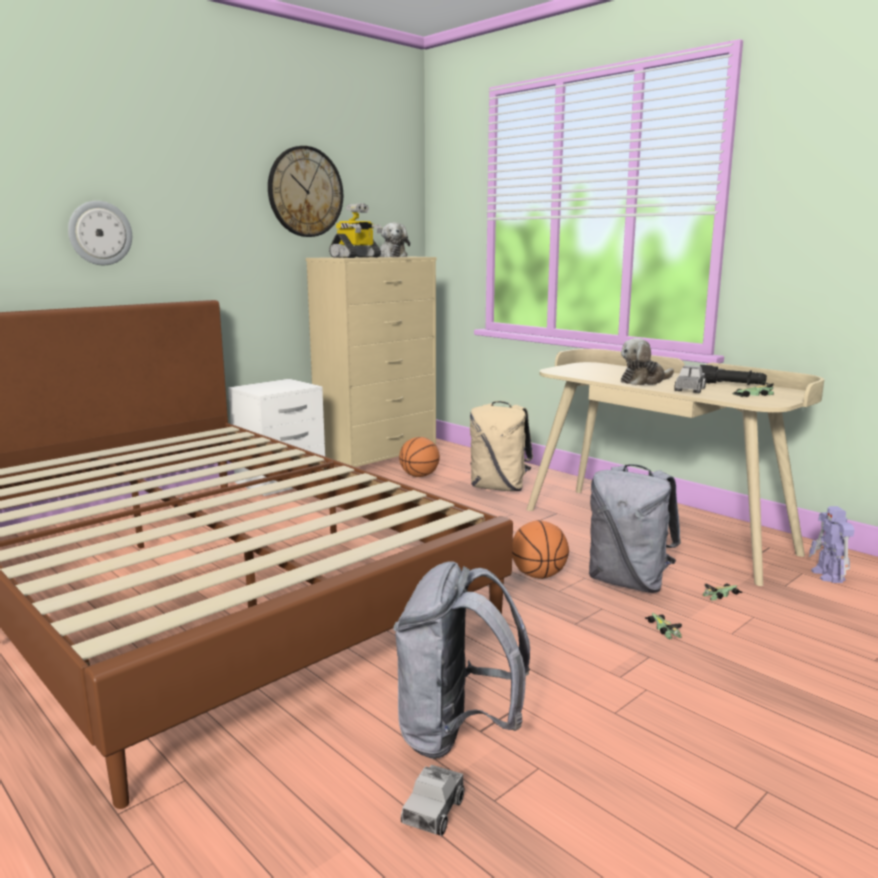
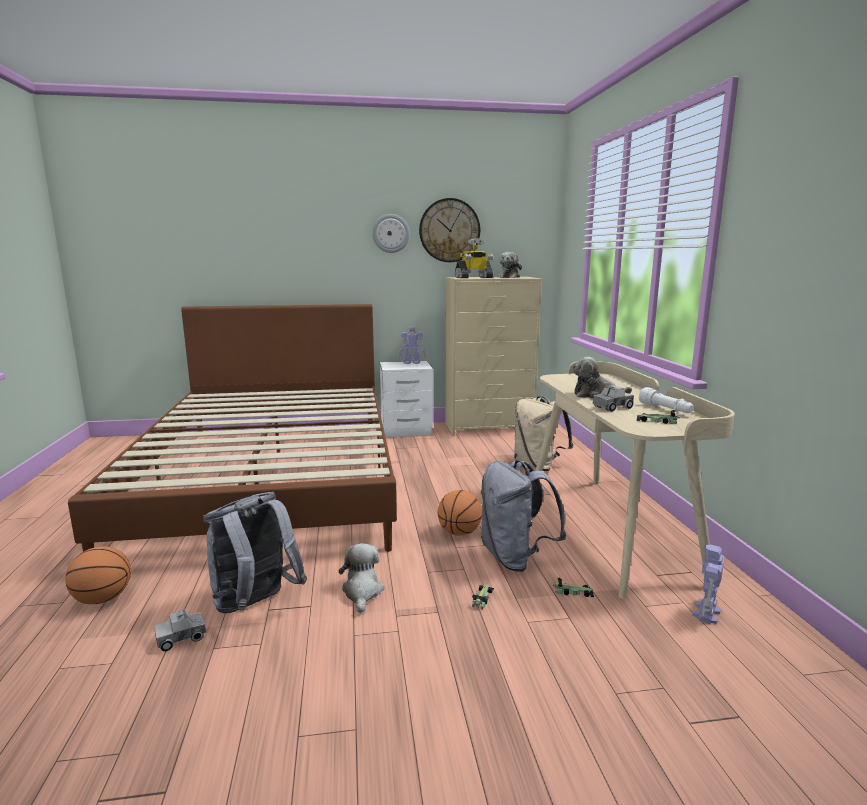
camera: 35 degrees right, 0 degrees up
wall clock [68,201,132,265] -> wall clock moved to [372,214,410,253]
basketball [399,437,440,477] -> basketball moved to [65,546,131,604]
black flashlight [701,365,767,385] -> white flashlight [639,387,694,413]
none -> plush toy [339,543,384,613]
none -> toy robot [399,327,426,364]

